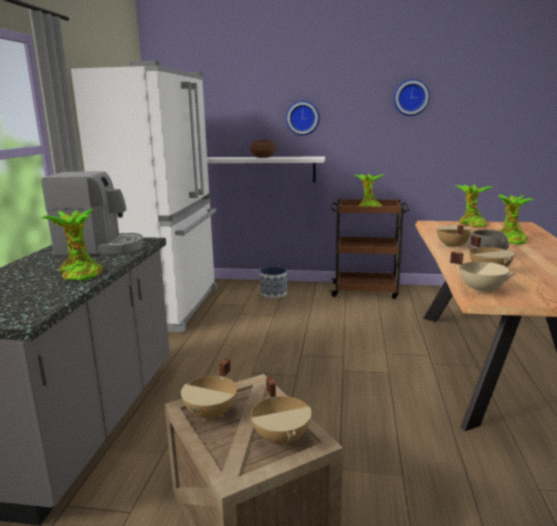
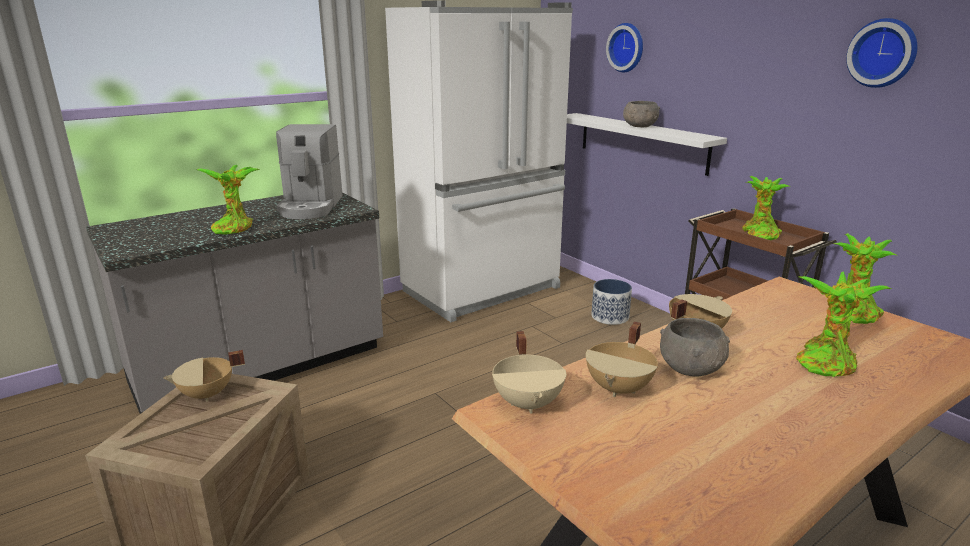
camera: 45 degrees right, 5 degrees up
coffee machine [41,171,143,256] -> coffee machine turned 45 degrees clockwise [276,124,343,219]
brown bowl [250,140,276,158] -> grey bowl [623,101,660,127]
beige cooking pot [251,377,312,447] -> none
wall clock [286,101,320,135] -> wall clock moved to [606,23,643,72]

